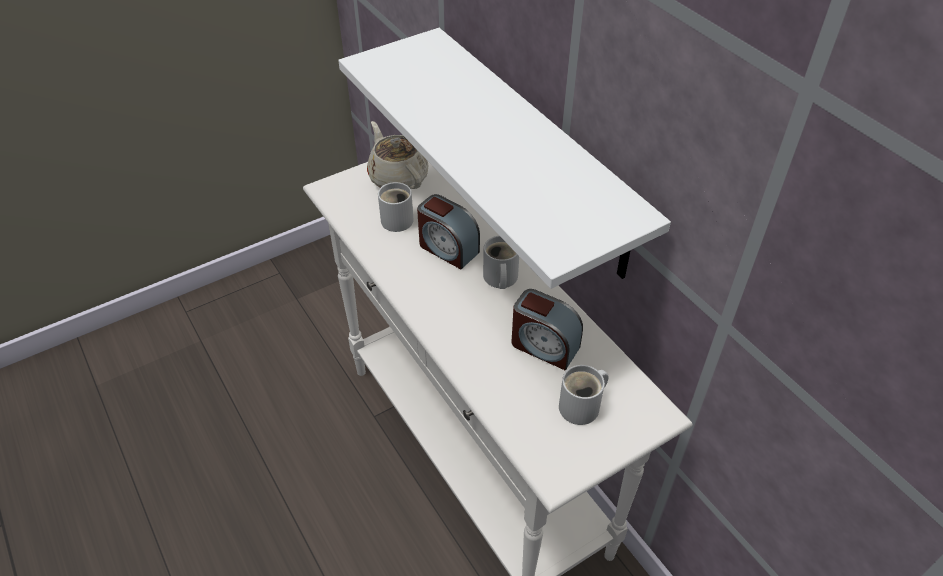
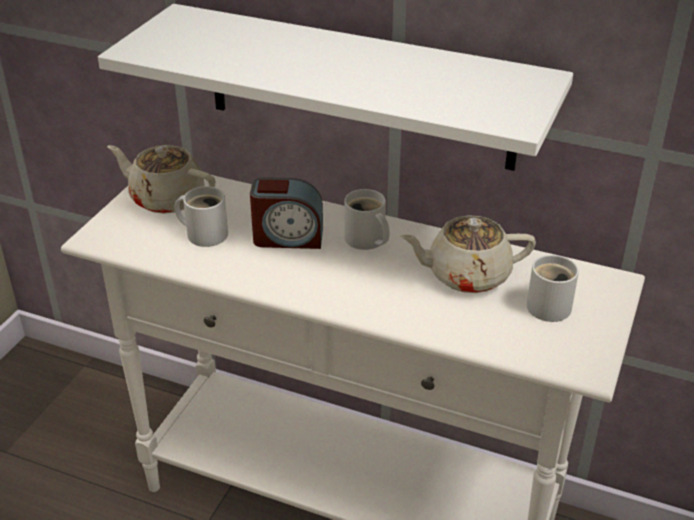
camera: 35 degrees left, 10 degrees down
alarm clock [511,289,583,370] -> beige teapot [400,215,536,293]

